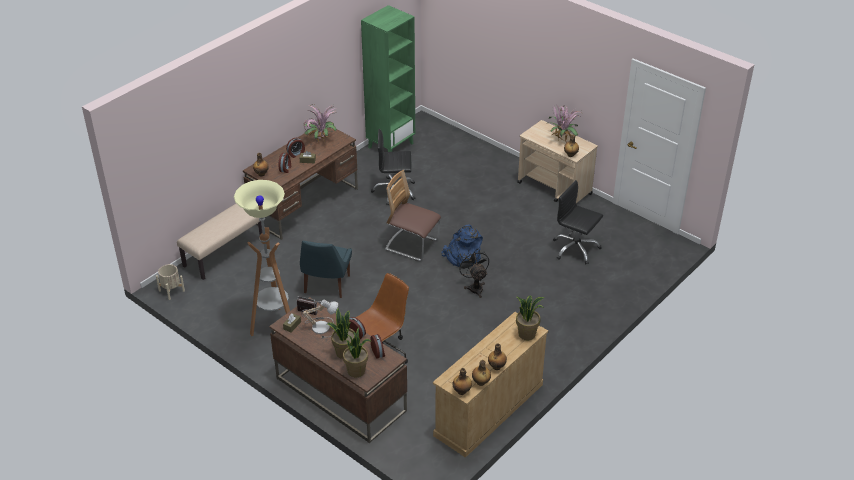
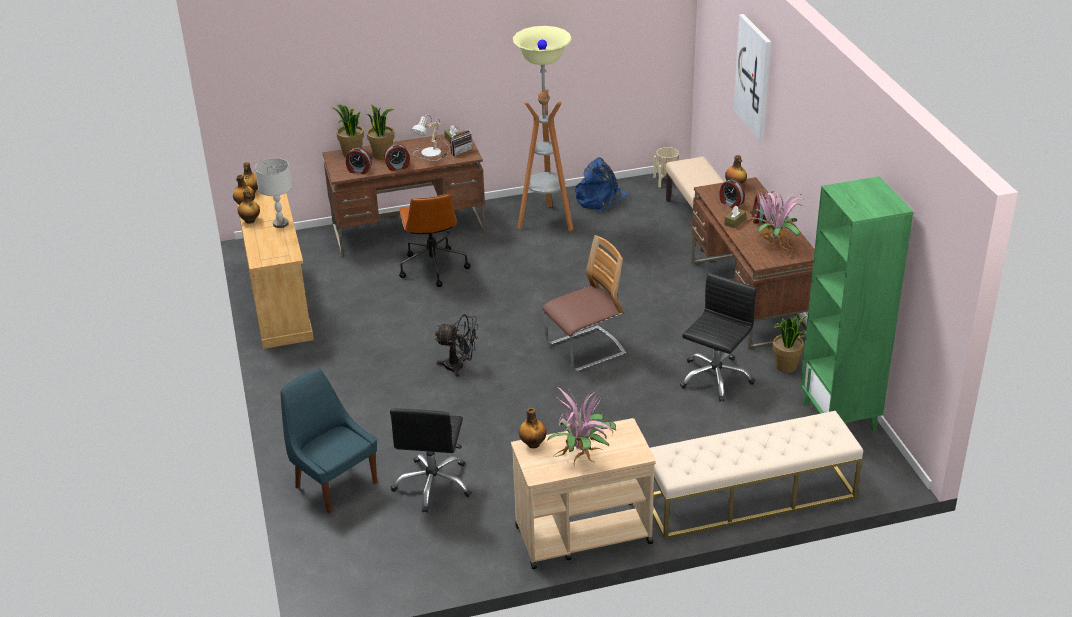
camera: 125 degrees right, 5 degrees down
blue chair [300,241,352,298] -> blue chair moved to [281,369,377,513]
blue backpack [442,225,483,267] -> blue backpack moved to [575,157,630,213]
potted plant [516,296,545,340] -> potted plant moved to [772,315,806,373]
black office chair [553,180,603,264] -> black office chair turned 120 degrees clockwise [390,409,472,513]
none -> grey table lamp [255,158,292,228]
none -> beige bench [650,411,863,539]
none -> picture [733,14,771,141]

